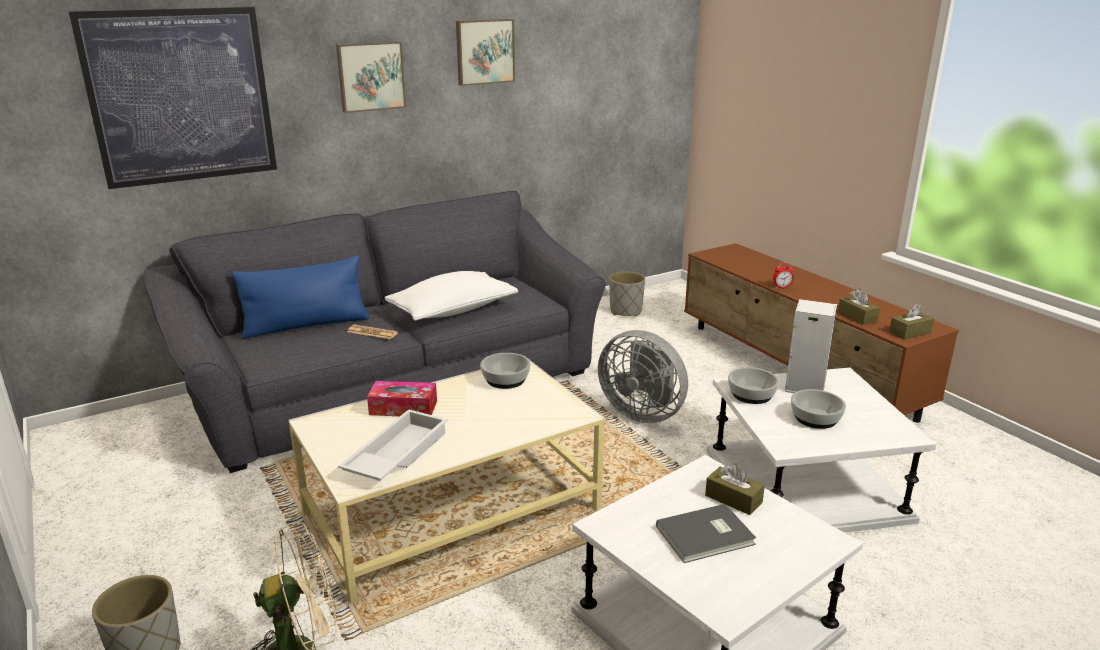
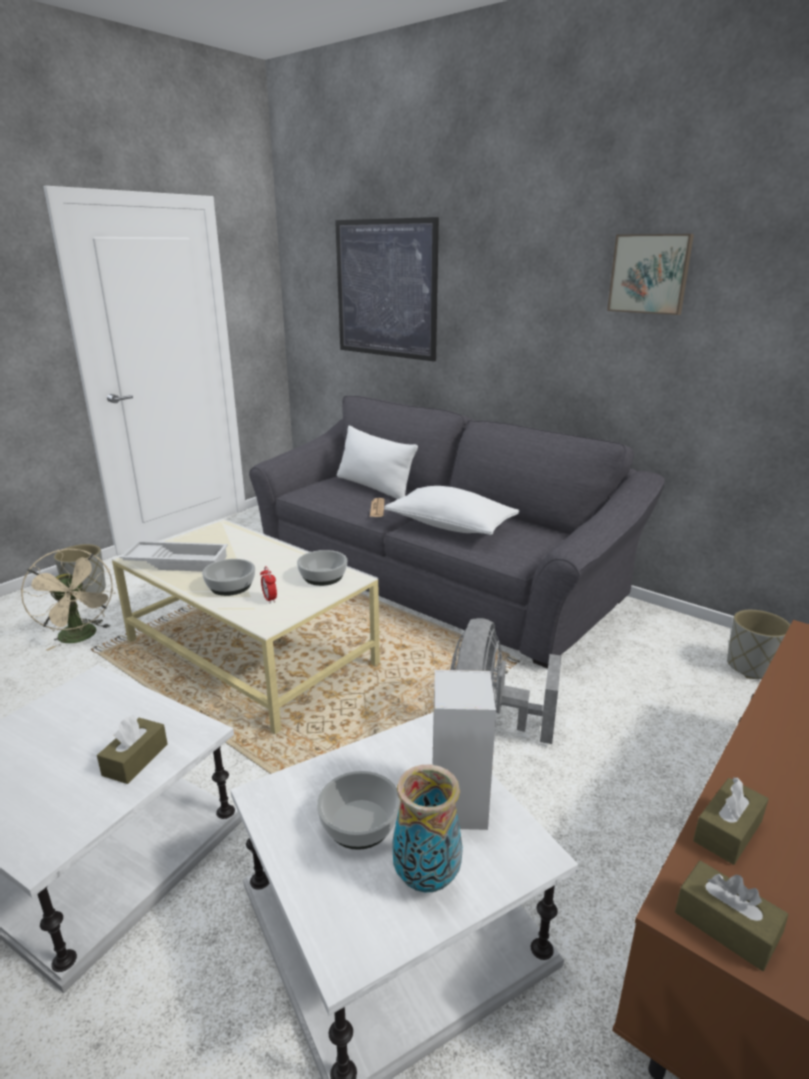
camera: 70 degrees right, 0 degrees up
blue pillow [232,255,369,339] -> white pillow [337,425,418,499]
picture [336,41,406,113] -> none
tissue box [367,381,437,416] -> none
grey book [656,504,756,563] -> none
bowl [728,367,779,404] -> bowl moved to [202,559,255,596]
alarm clock [773,262,794,289] -> alarm clock moved to [260,566,277,603]
none -> vase [392,764,463,892]

